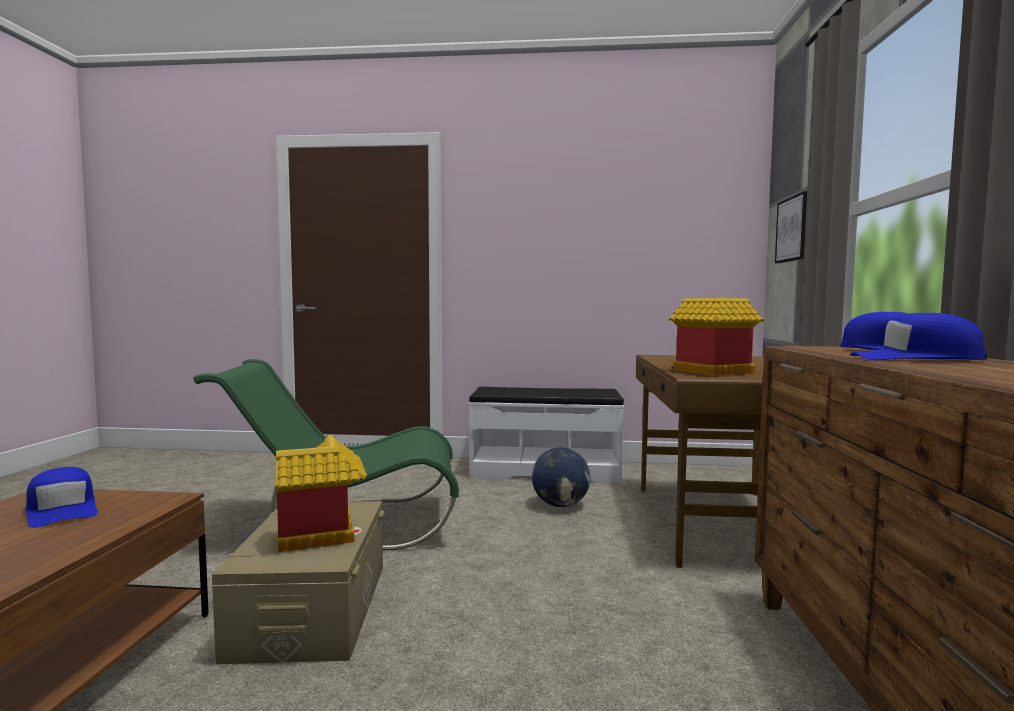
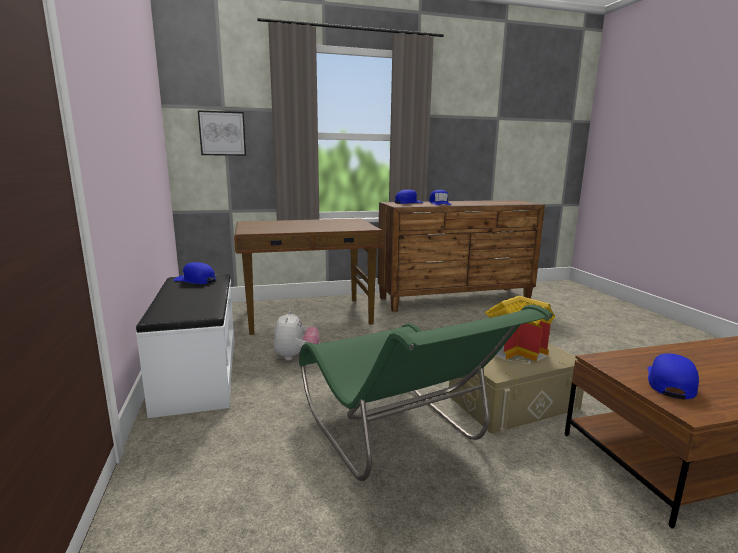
camera: 110 degrees left, 10 degrees up
globe [532,447,591,507] -> plush toy [273,310,319,360]
toy house [669,298,764,376] -> none
none -> blue cap [173,262,216,284]

